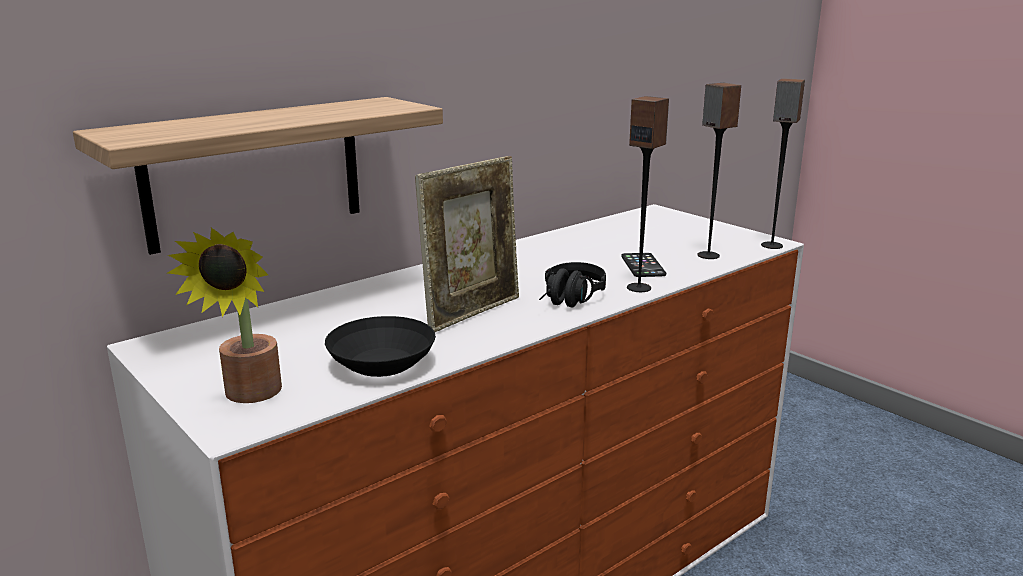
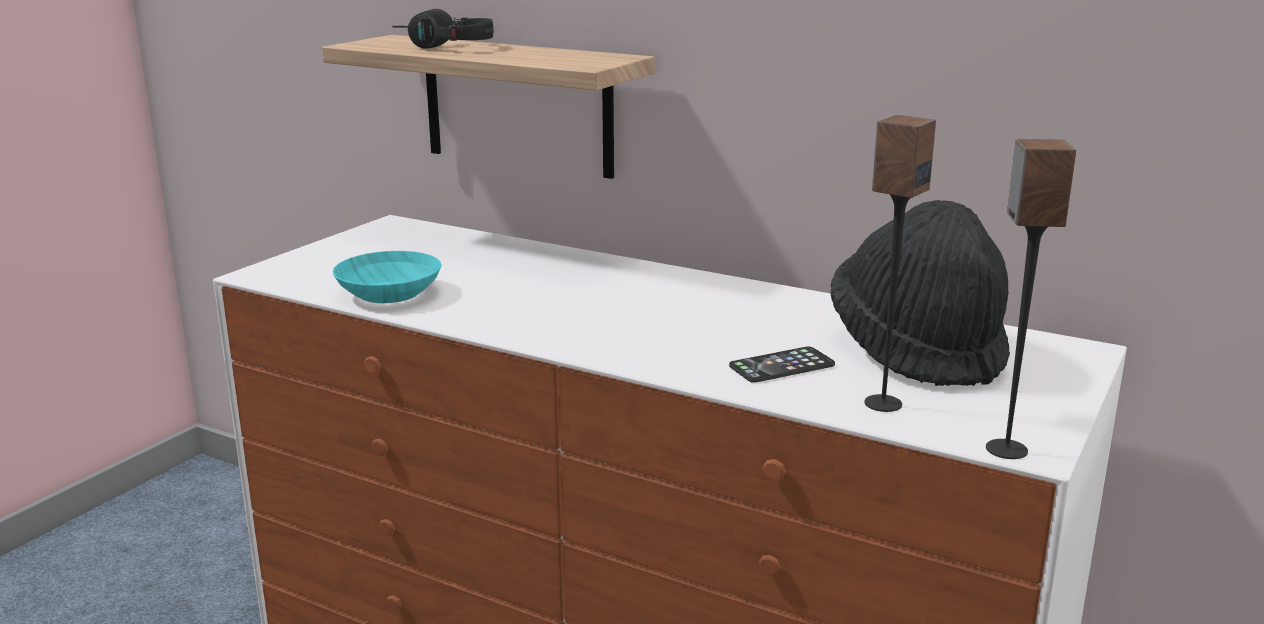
camera: 70 degrees right, 0 degrees up
potted plant [167,228,282,403] -> none
black bowl [325,316,436,377] -> turquoise bowl [332,251,441,303]
picture frame [415,156,519,332] -> none
black headphones [539,262,606,307] -> black headphones moved to [392,9,493,49]
speaker [627,96,669,292] -> none
none -> black hat [830,200,1010,386]

